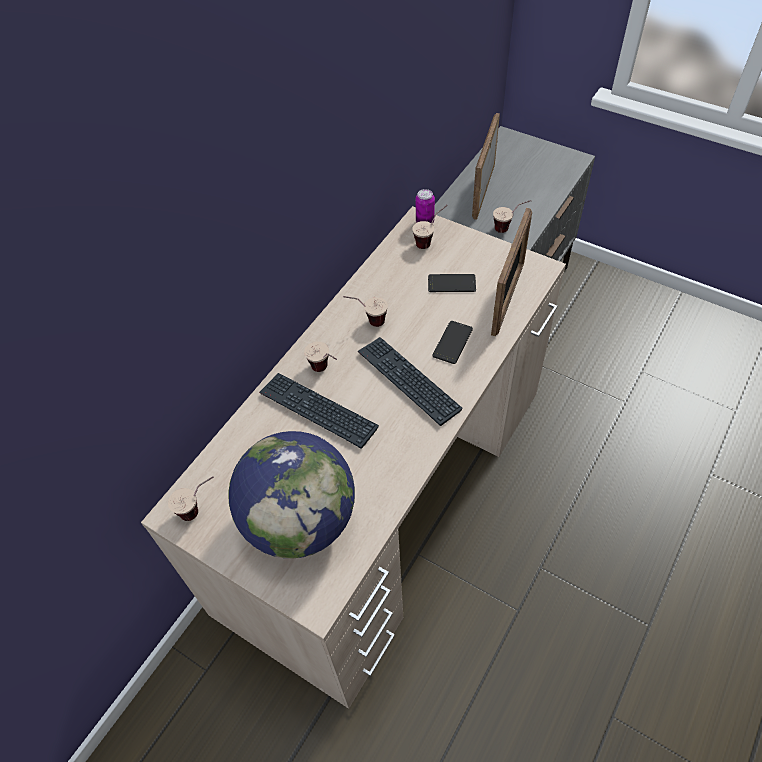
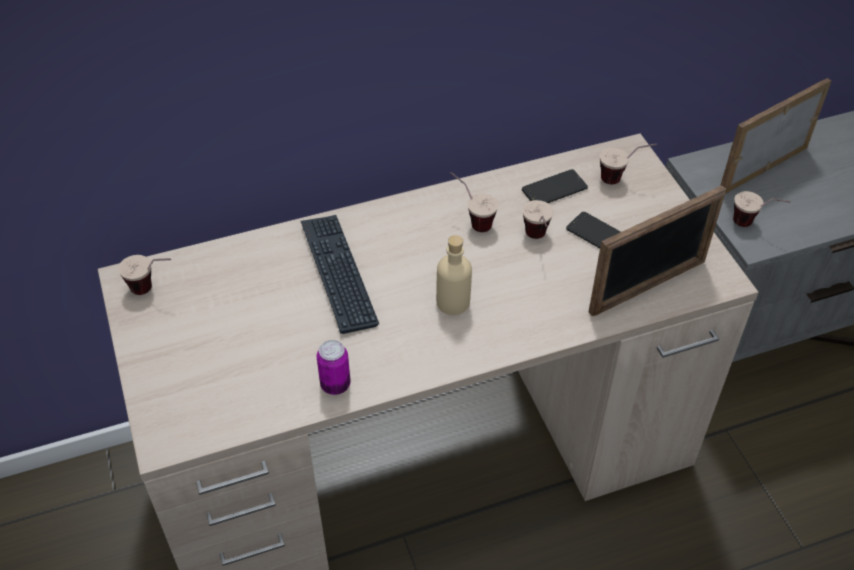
camera: 35 degrees right, 5 degrees down
globe [228,431,355,558] -> none
cup [304,342,337,372] -> cup moved to [522,200,553,239]
keyboard [358,337,463,426] -> beige bottle [436,235,472,315]
can [416,189,435,224] -> can moved to [317,340,351,395]
phone [432,321,473,364] -> phone moved to [522,169,588,203]

